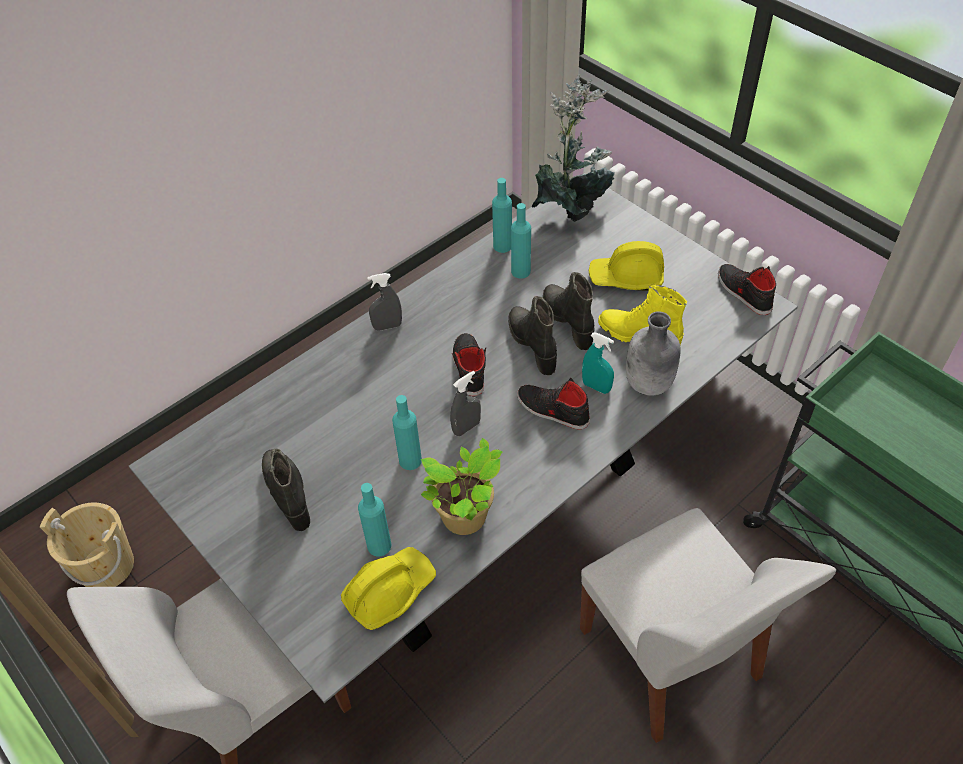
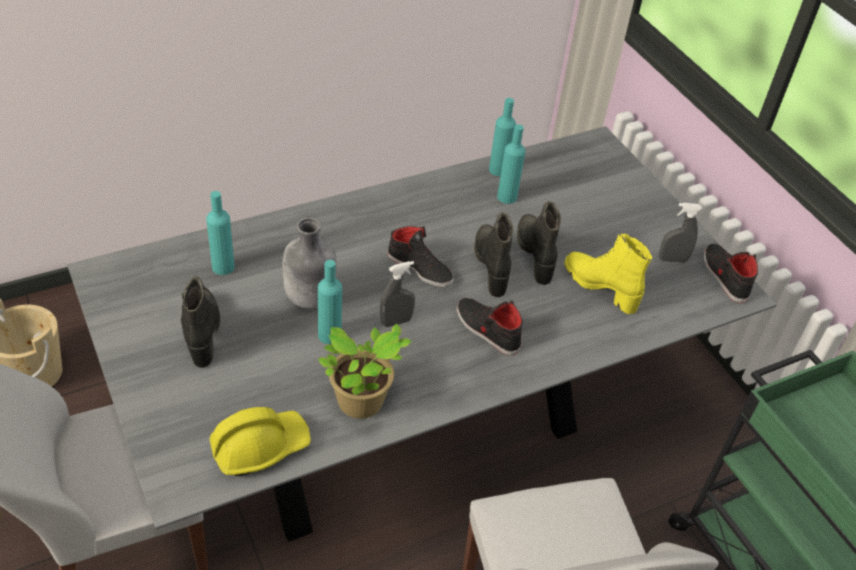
camera: 10 degrees right, 5 degrees down
turquoise bottle [358,483,391,556] -> turquoise bottle moved to [206,191,235,275]
grey spray bottle [367,273,402,331] -> grey spray bottle moved to [659,203,702,263]
black shoe [452,333,486,396] -> black shoe turned 120 degrees clockwise [387,226,454,287]
potted plant [532,74,615,222] -> none
turquoise spray bottle [582,333,614,394] -> none
yellow hard hat [589,241,664,291] -> none
grey bottle [626,311,681,395] -> grey bottle moved to [282,218,337,309]

